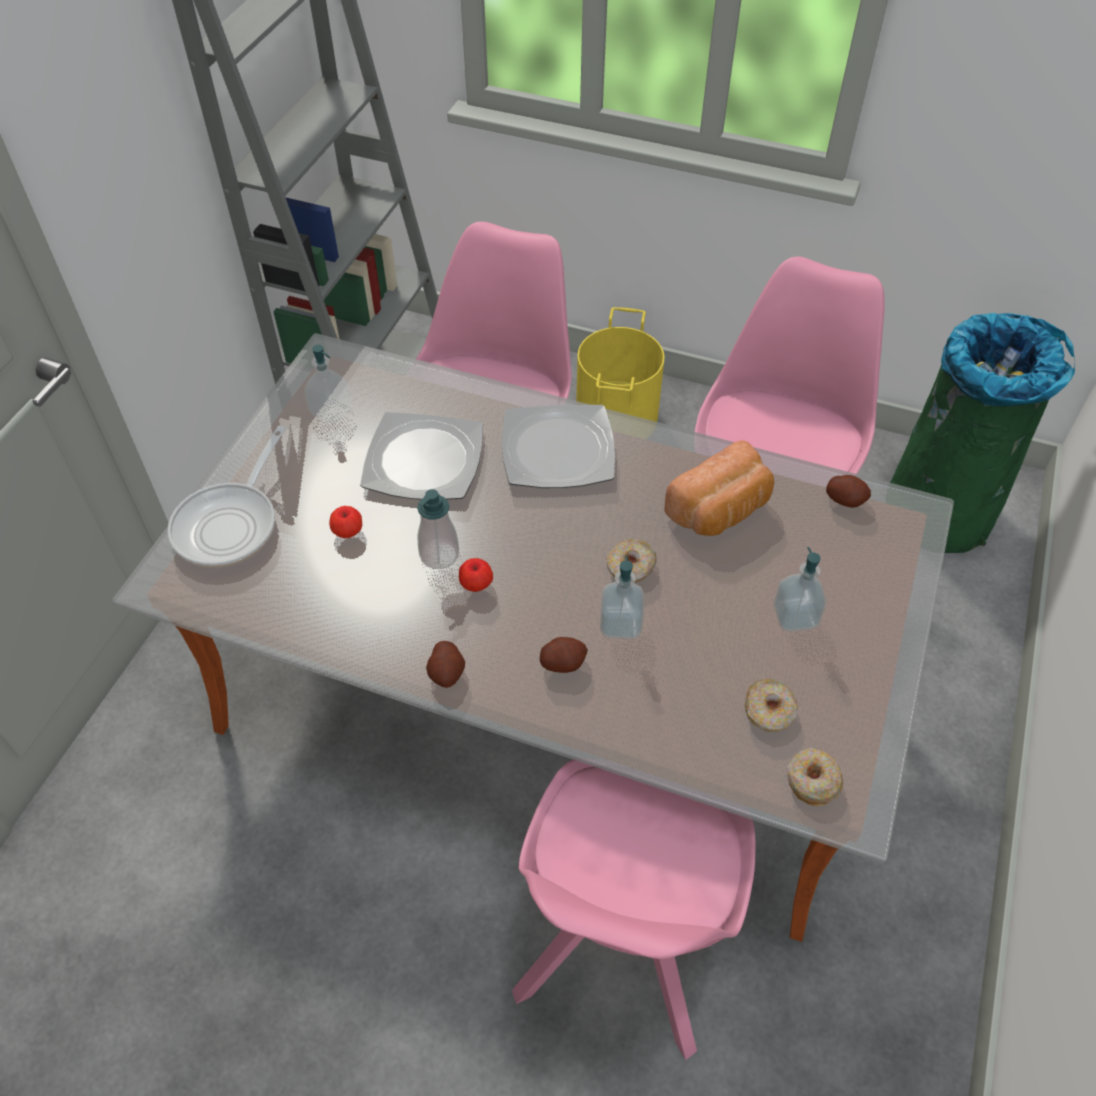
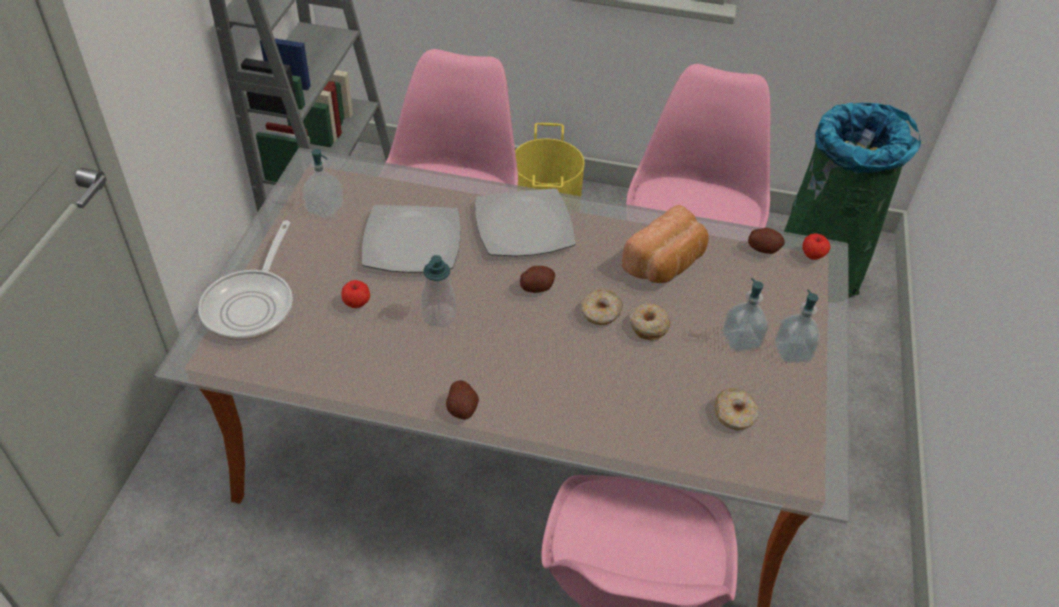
camera: 10 degrees left, 5 degrees down
apple [459,558,493,592] -> apple moved to [803,234,830,260]
potato [540,637,588,673] -> potato moved to [520,266,555,293]
soap dispenser [600,555,644,639] -> soap dispenser moved to [775,290,820,363]
donut [787,748,843,806] -> donut moved to [629,303,671,340]

